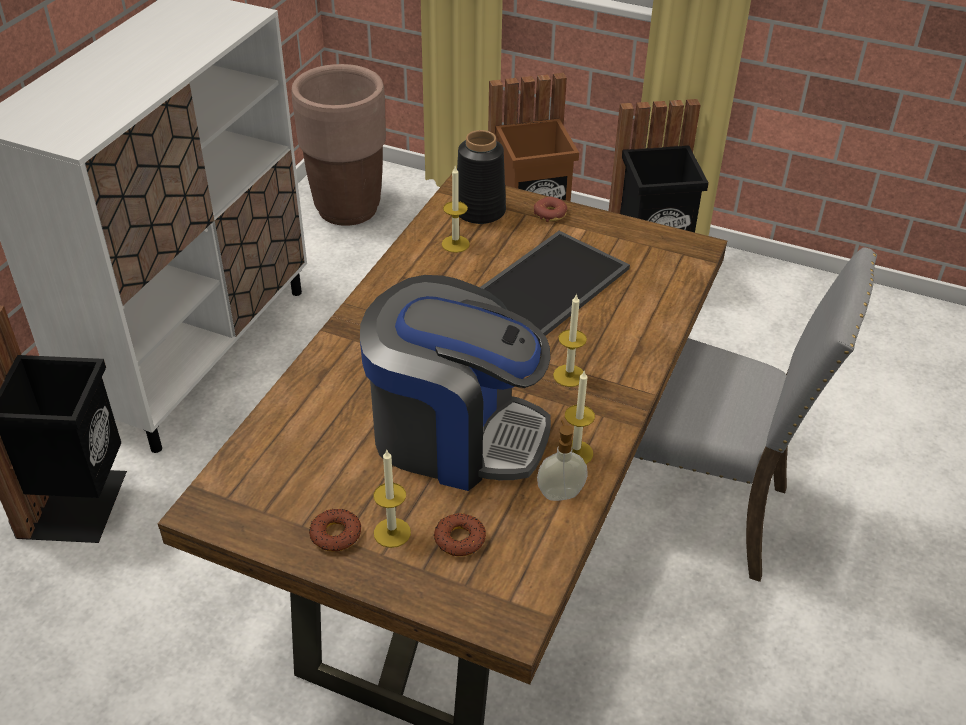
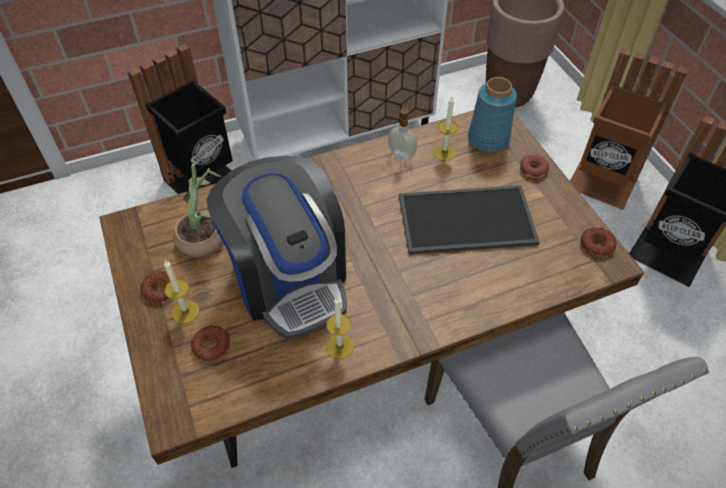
camera: 45 degrees right, 10 degrees up
black vase [457,130,506,224] -> blue vase [468,77,517,152]
soap dispenser [537,420,588,501] -> soap dispenser moved to [388,107,417,160]
candle [553,294,587,387] -> none
none -> potted plant [173,164,222,258]
none -> donut [581,227,617,256]

